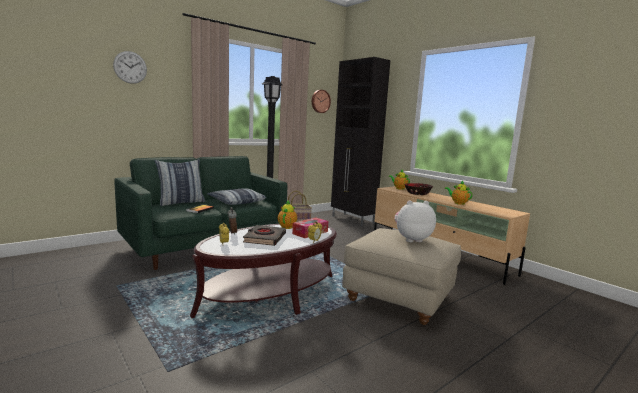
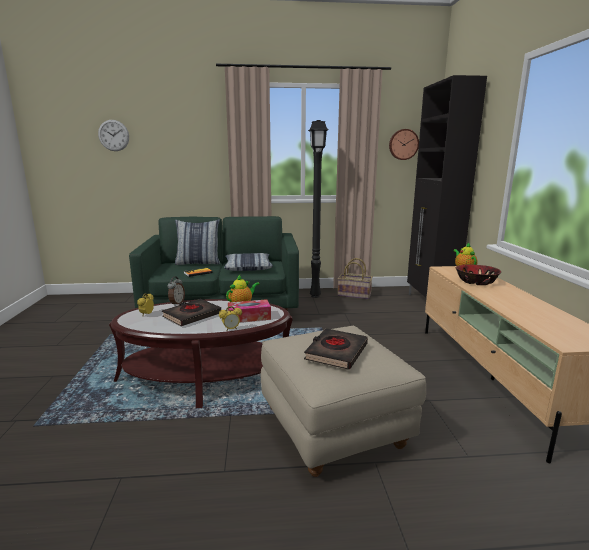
camera: 35 degrees right, 5 degrees up
wall clock [113,51,147,84] -> wall clock moved to [98,120,129,151]
plush toy [394,201,436,242] -> black book [304,328,368,370]
teapot [445,181,473,205] -> none

